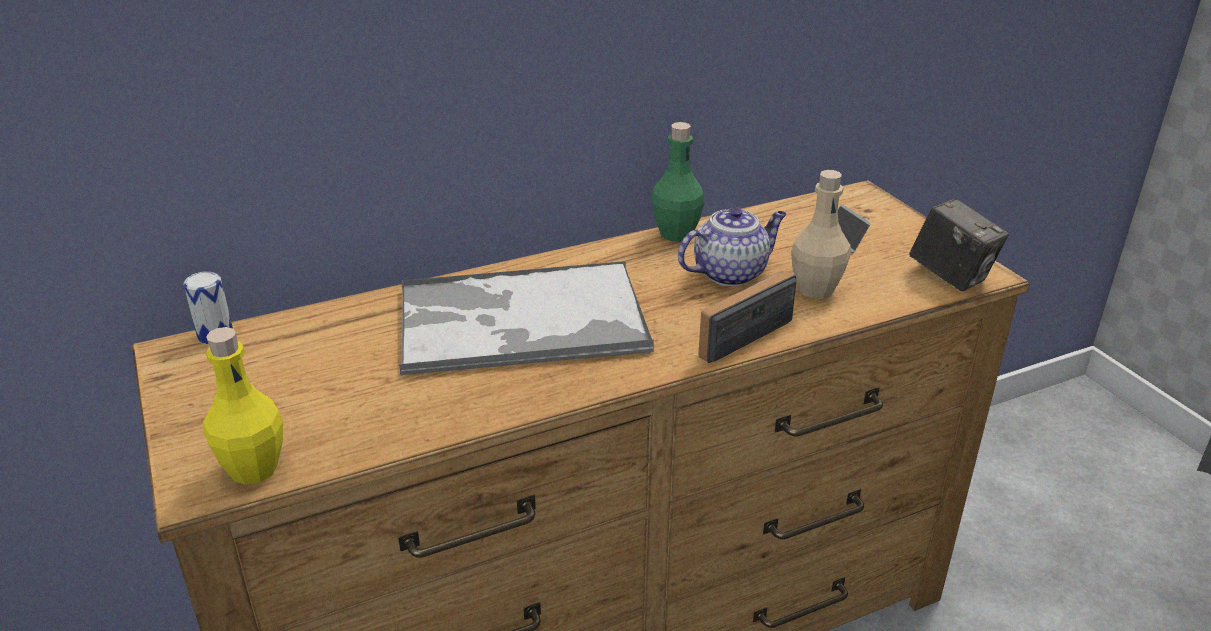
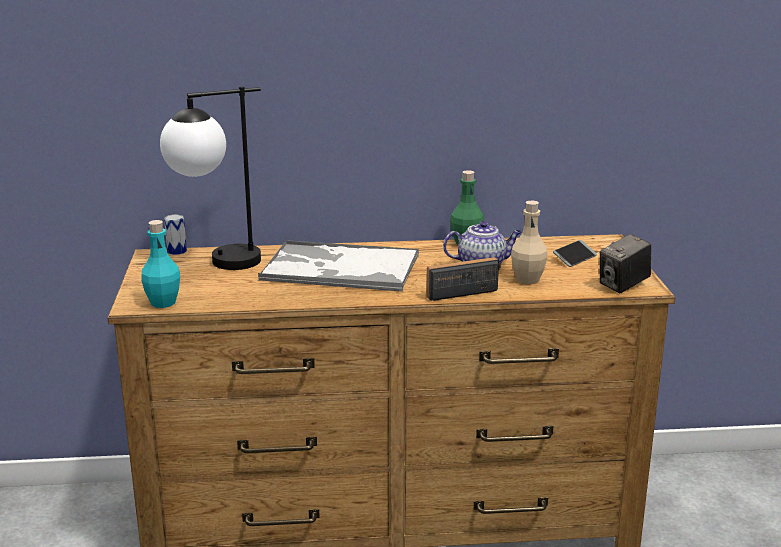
camera: 20 degrees right, 10 degrees down
yellow bottle [203,327,283,485] -> turquoise bottle [141,220,180,308]
camera [909,199,1009,291] -> camera turned 75 degrees clockwise [600,234,651,293]
none -> table lamp [160,86,261,270]

